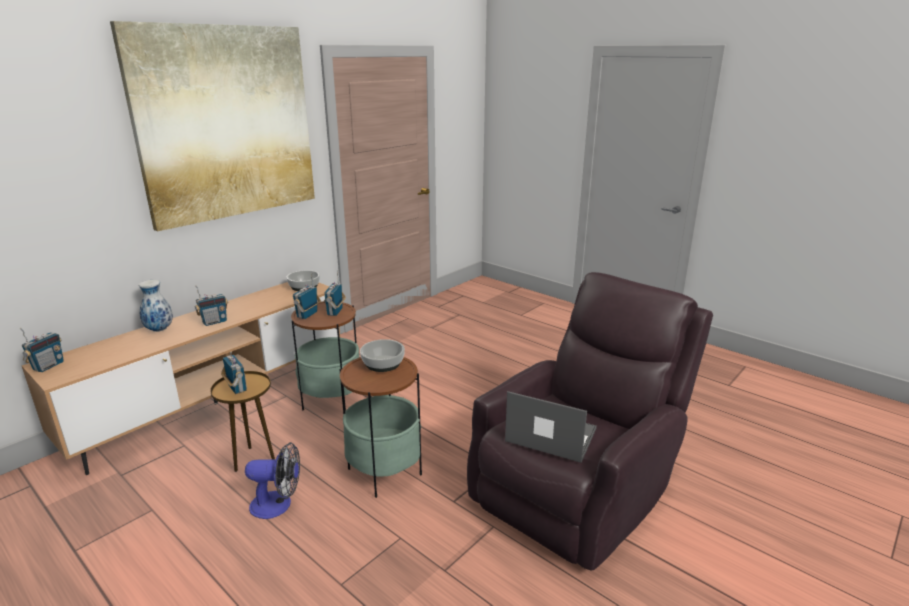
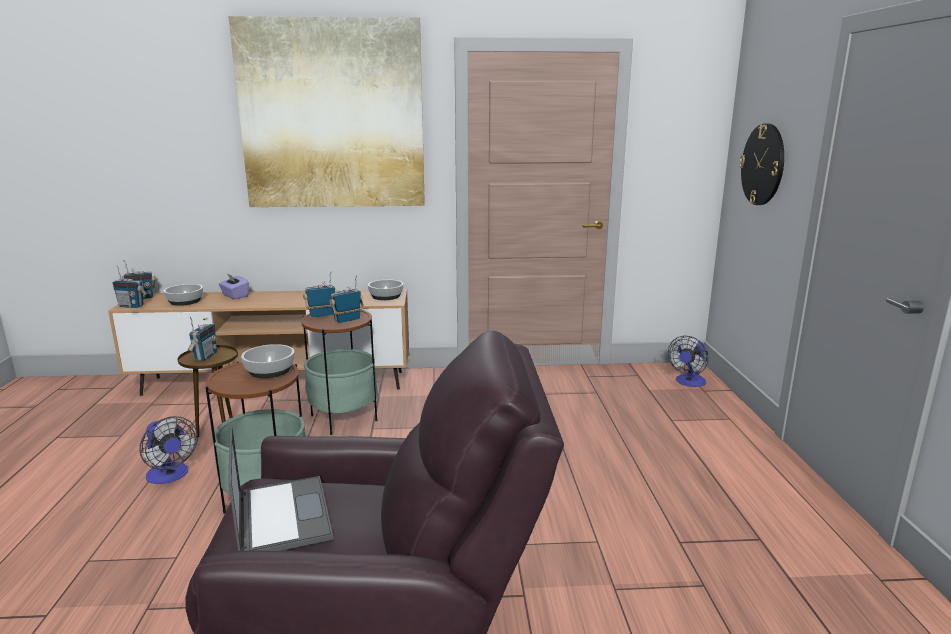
camera: 45 degrees right, 5 degrees down
vase [138,280,173,332] -> purple tissue box [219,273,249,299]
radio [195,285,228,326] -> radio moved to [113,266,147,308]
none -> bowl [163,284,203,306]
none -> fan [668,336,709,387]
none -> wall clock [739,123,784,205]

